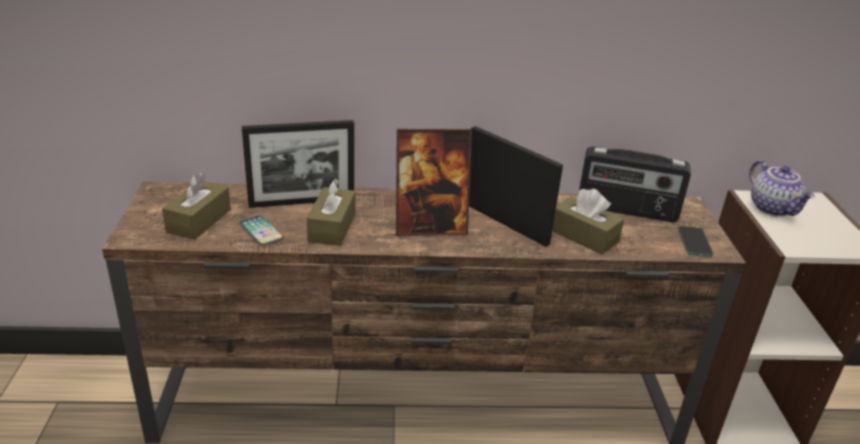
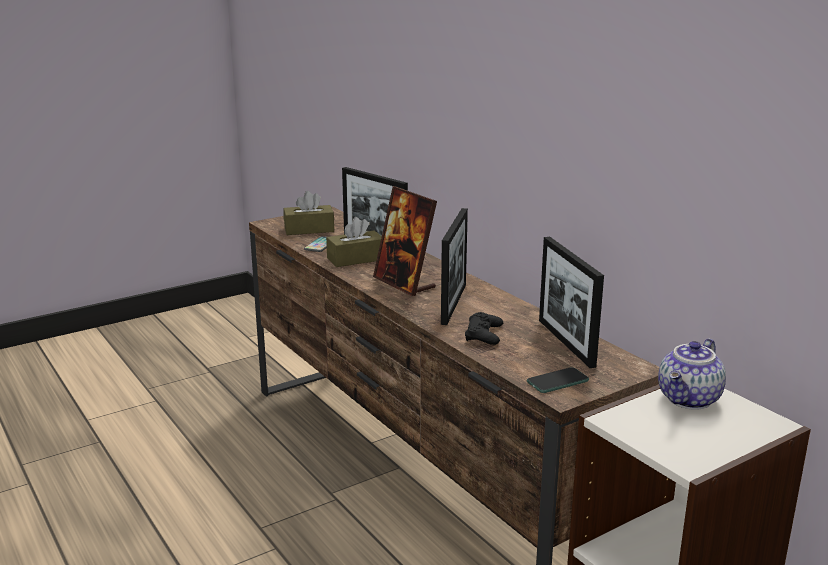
camera: 60 degrees right, 10 degrees down
brown tissue box [552,188,624,254] -> black game controller [465,312,503,345]
radio [578,147,691,222] -> picture frame [539,237,604,368]

